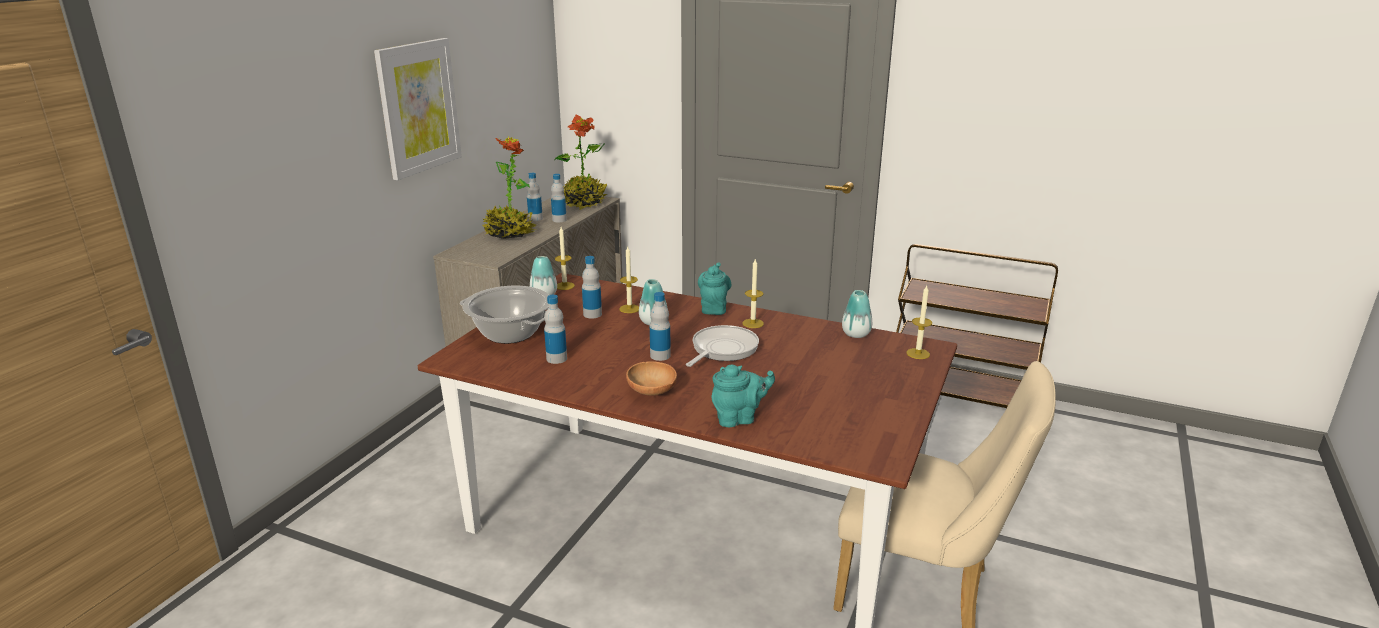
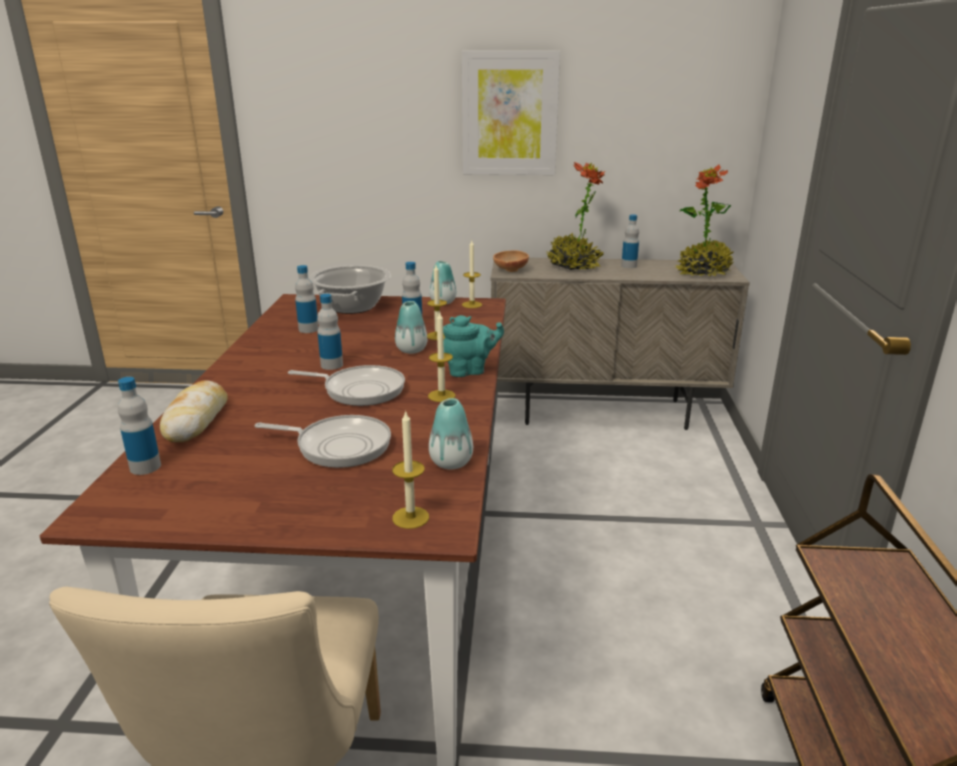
camera: 70 degrees right, 0 degrees up
bottle [551,174,567,222] -> bottle moved to [118,377,161,475]
brown bowl [626,361,677,396] -> brown bowl moved to [493,250,529,272]
turquoise teapot [711,365,775,427] -> bread [160,380,228,443]
none -> frying pan [255,415,391,468]

